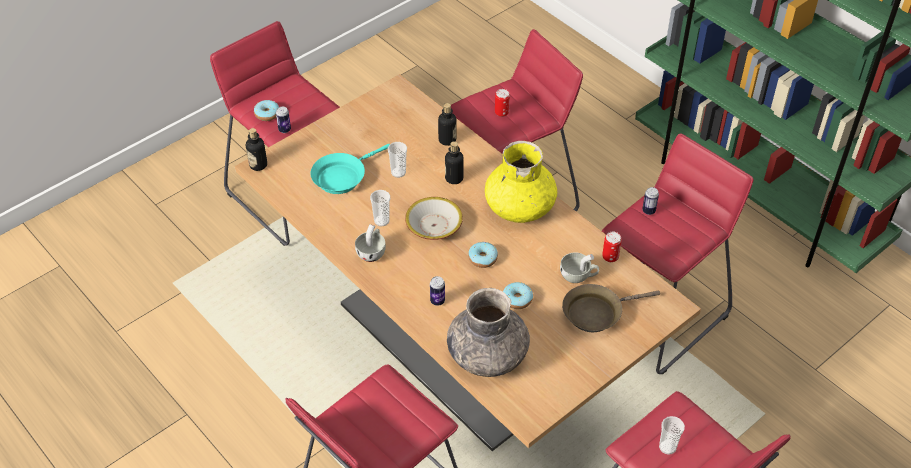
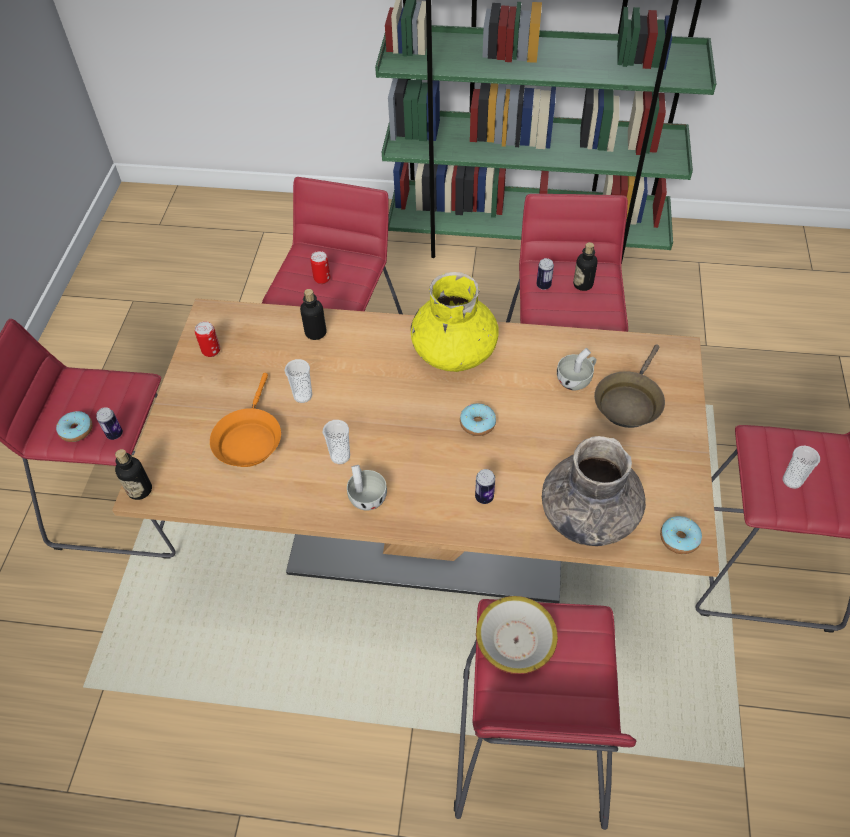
camera: 40 degrees left, 5 degrees up
turquoise frying pan [310,144,390,194] -> orange frying pan [210,373,281,467]
bowl [405,197,463,240] -> bowl moved to [476,596,558,674]
bottle [445,141,464,184] -> bottle moved to [573,242,598,291]
donut [503,282,533,309] -> donut moved to [660,516,702,554]
can [602,232,622,262] -> can moved to [195,321,220,357]

